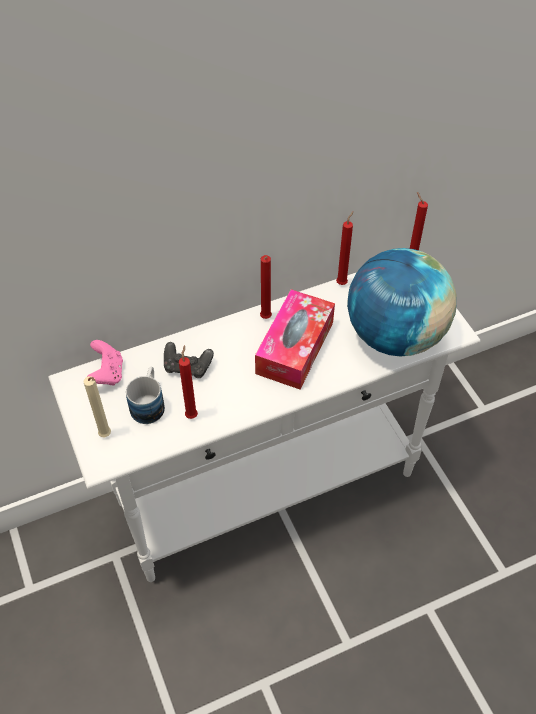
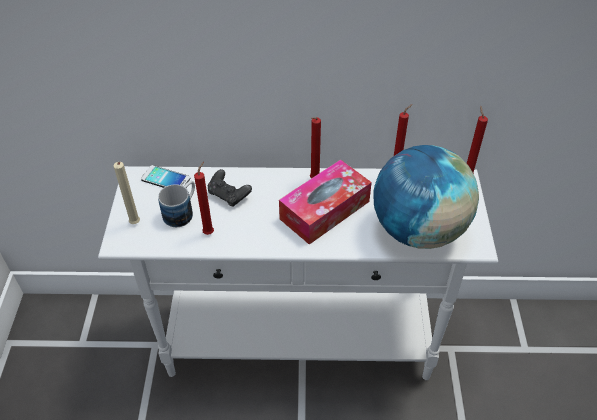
camera: 25 degrees right, 5 degrees down
pink game controller [87,340,123,386] -> phone [141,165,190,188]

